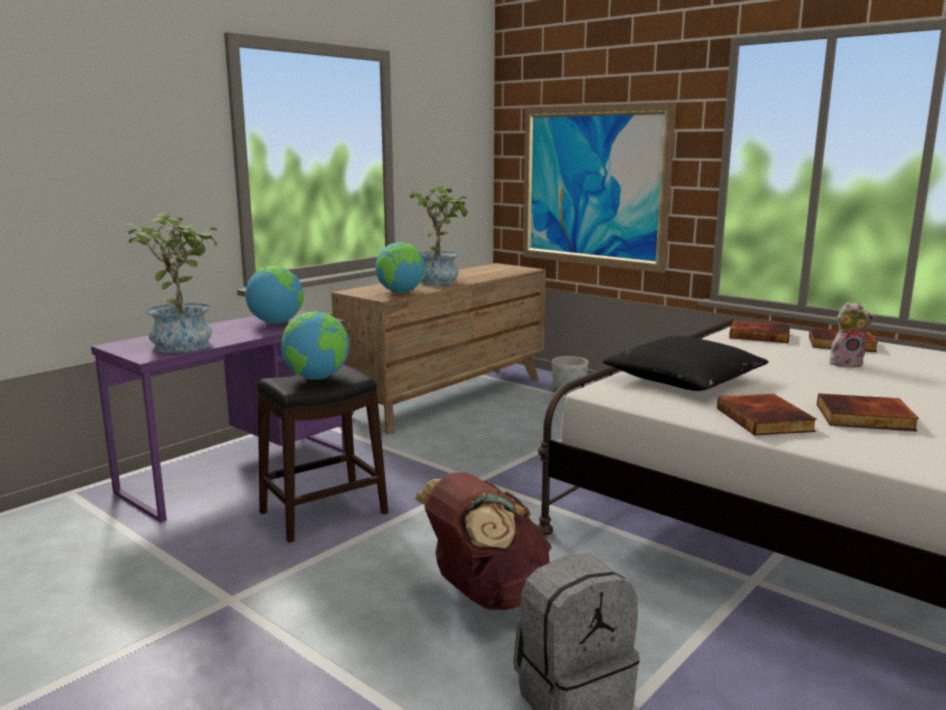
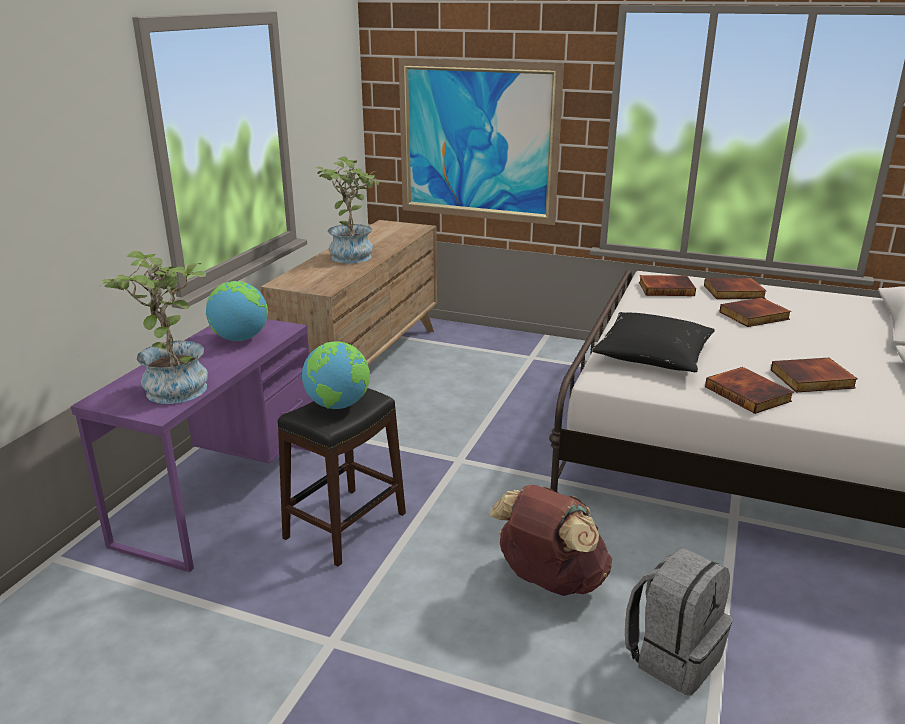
camera: 20 degrees left, 10 degrees up
globe [375,242,425,293] -> none
grey planter [552,356,588,394] -> none
plush toy [829,302,875,368] -> book [719,297,791,327]

